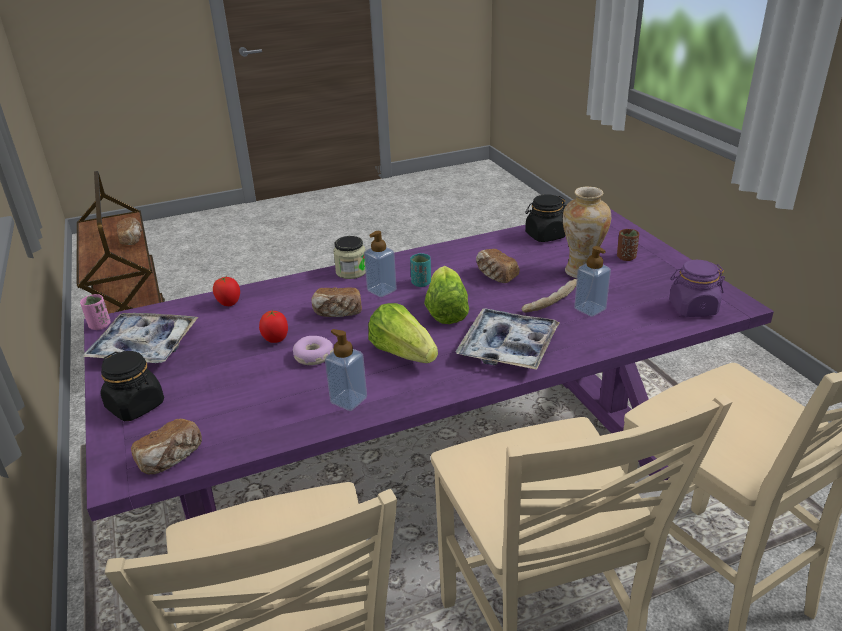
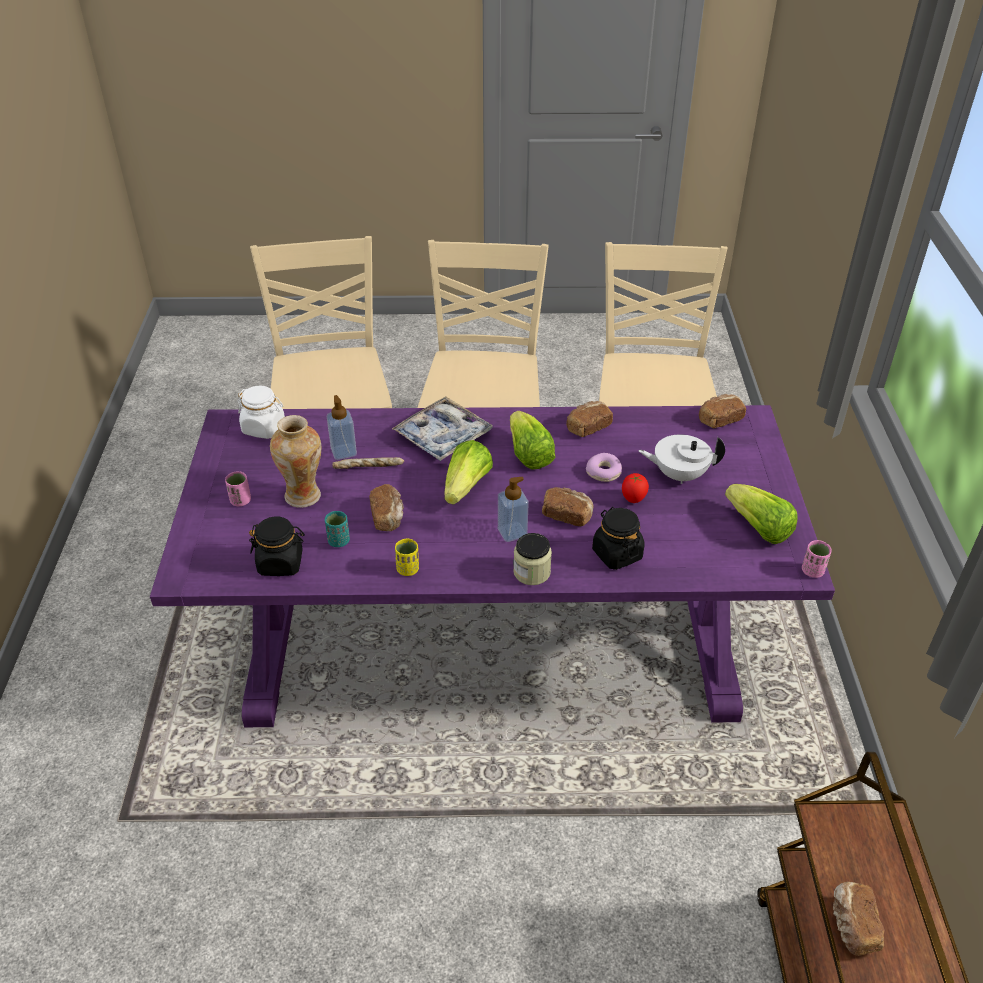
camera: 160 degrees left, 10 degrees up
tray [82,313,198,363] -> lettuce [725,484,797,544]
black jar [100,351,164,421] -> black jar moved to [592,507,645,570]
tomato [213,277,240,306] -> none
soap dispenser [325,329,367,411] -> bread [566,401,613,437]
turquoise cup [410,253,431,287] -> turquoise cup moved to [325,511,350,547]
brown cup [617,229,639,261] -> pink cup [225,472,251,506]
purple jar [669,260,725,317] -> white jar [237,386,285,439]
none -> yellow cup [395,539,419,576]
none -> white teapot [639,434,725,484]

